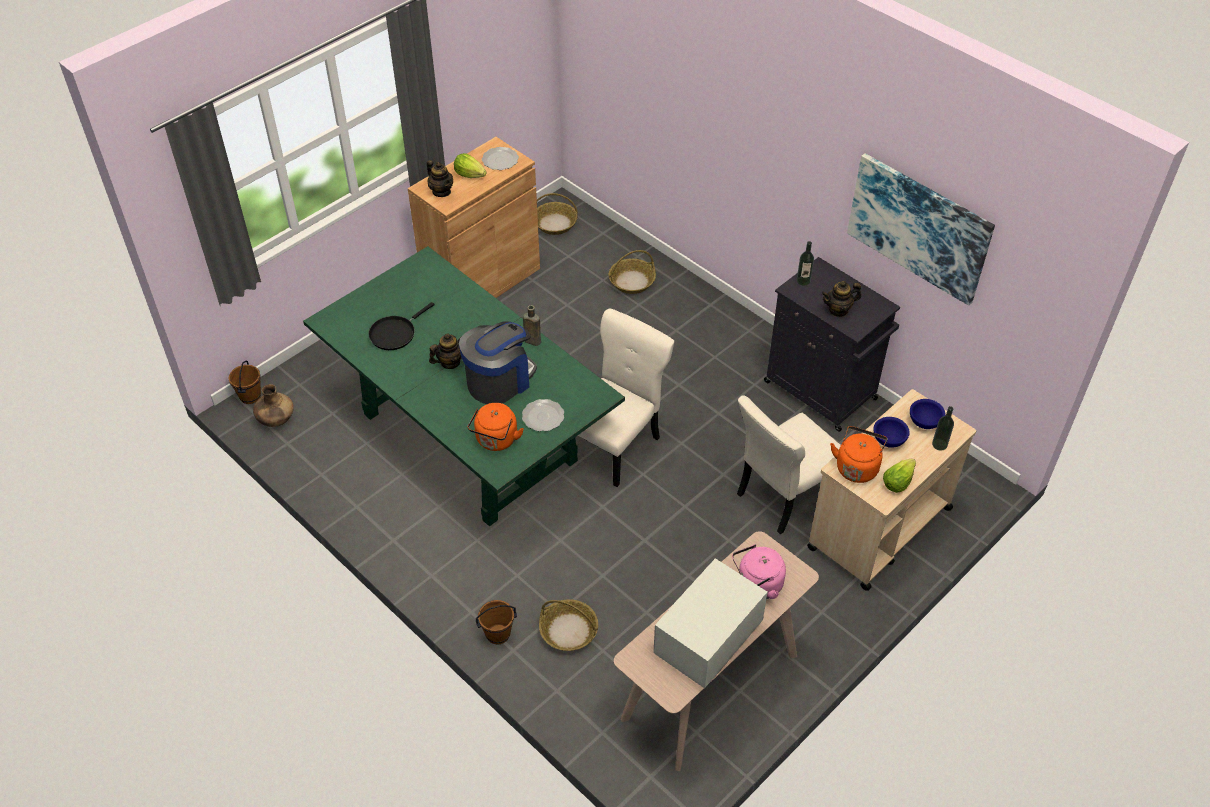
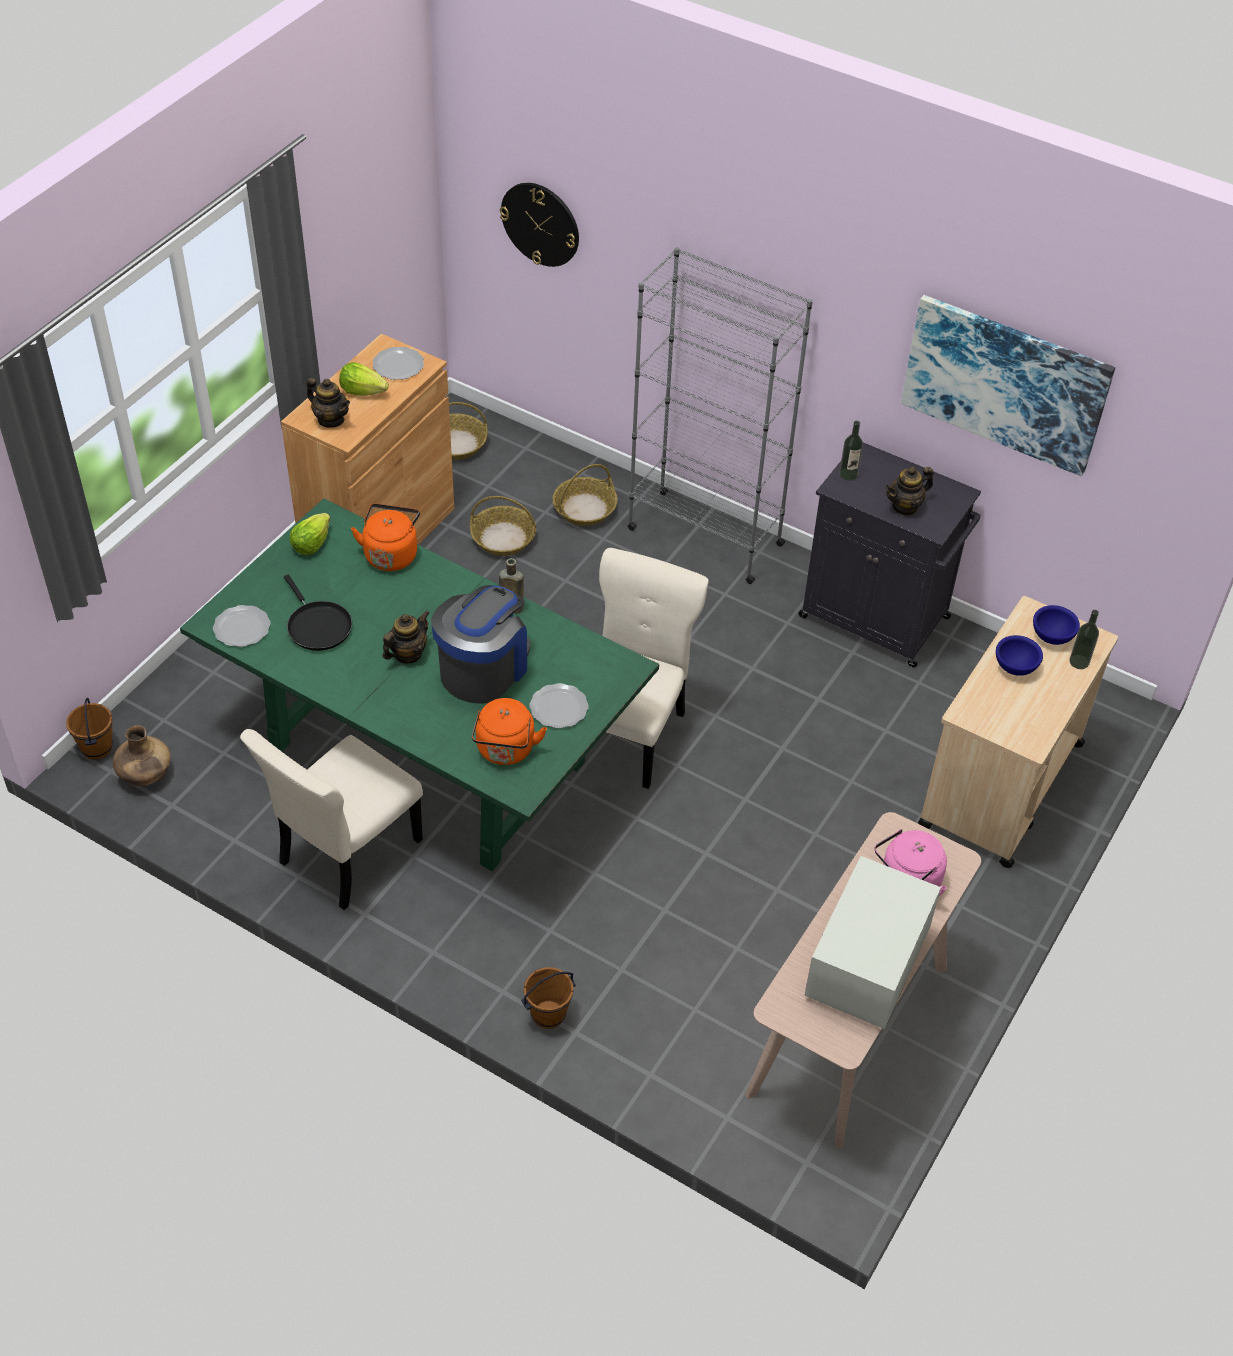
camera: 15 degrees left, 0 degrees up
black frying pan [368,302,435,350] -> black frying pan turned 60 degrees counterclockwise [284,574,352,651]
basket [539,599,598,651] -> basket moved to [470,496,537,556]
beige chair [737,395,841,535] -> beige chair moved to [240,729,423,910]
orange kettle [830,426,888,483] -> orange kettle moved to [351,504,420,571]
lettuce [883,459,916,493] -> lettuce moved to [289,513,330,555]
none -> plate [213,605,271,647]
none -> wall clock [500,183,579,267]
none -> grey bookcase [627,247,813,584]

